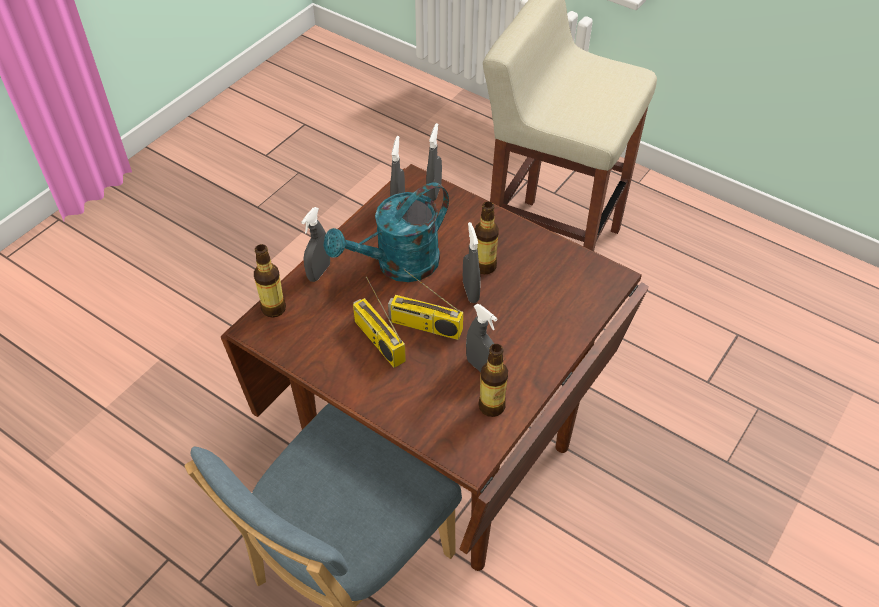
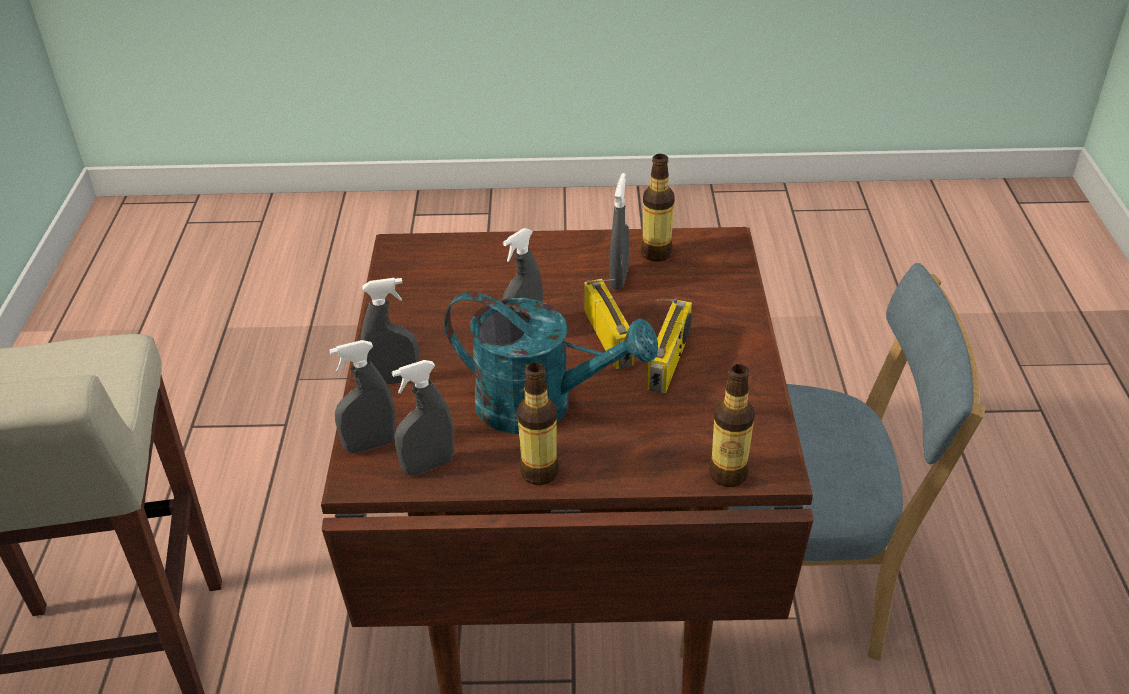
camera: 125 degrees left, 10 degrees down
grey spray bottle [301,207,330,282] -> grey spray bottle moved to [361,278,420,385]
bottle [475,202,499,274] -> bottle moved to [517,362,559,485]

